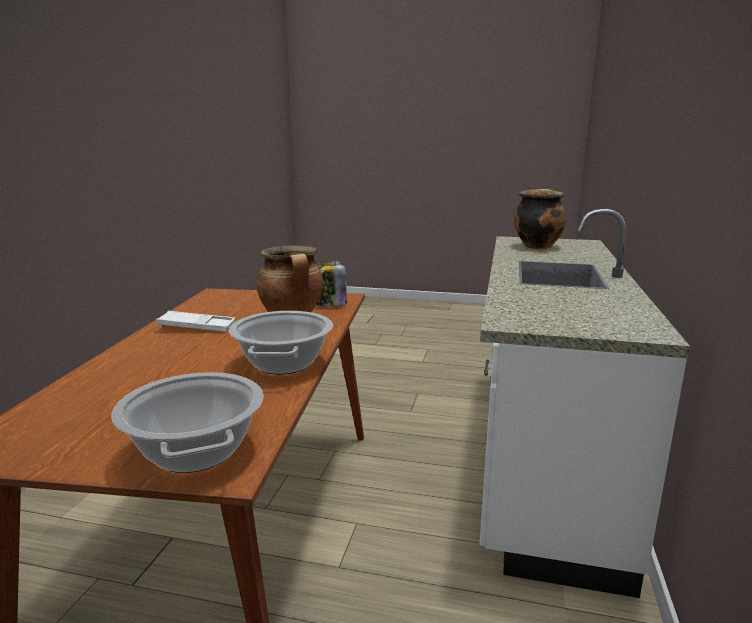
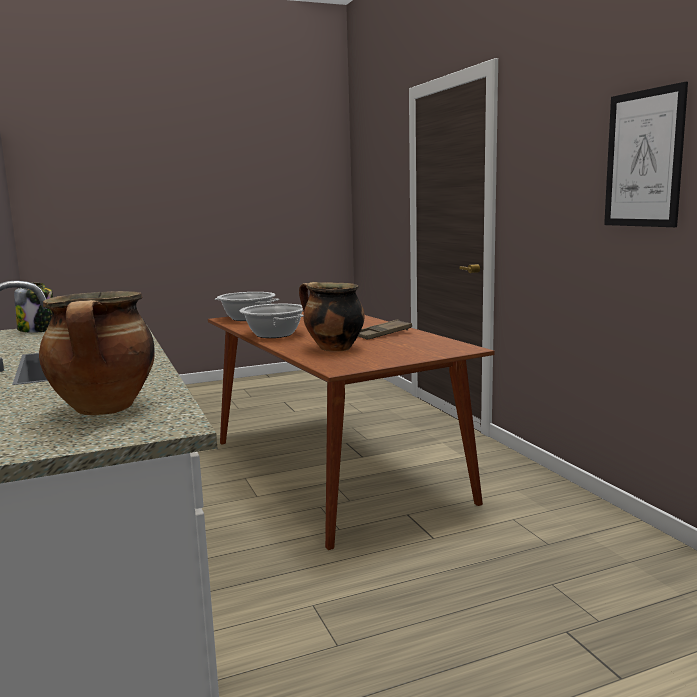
camera: 145 degrees right, 5 degrees down
white tray [156,311,235,332] -> brown tray [358,319,412,339]
jar [316,260,347,307] -> jar moved to [14,283,53,333]
none -> picture [604,82,688,227]

